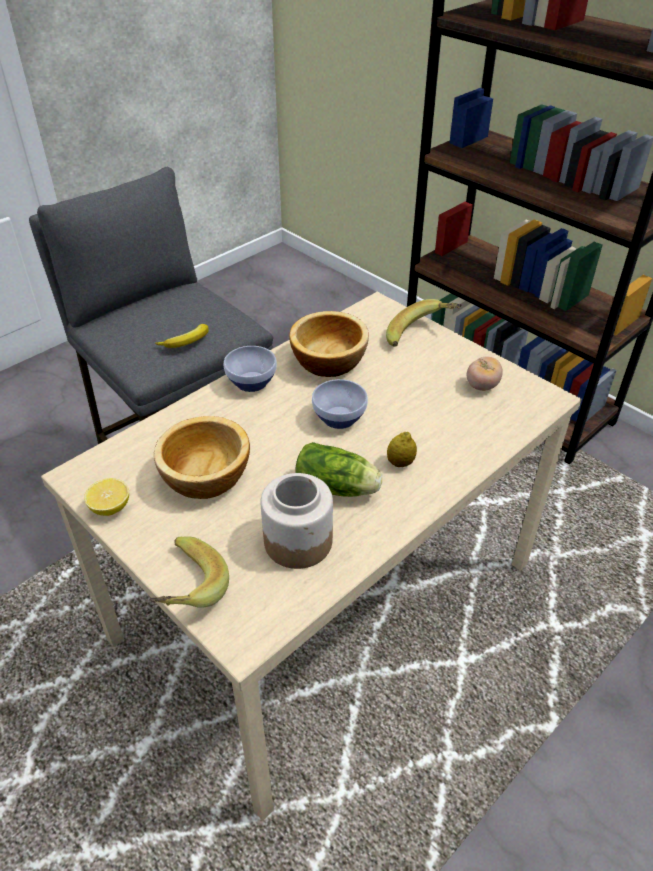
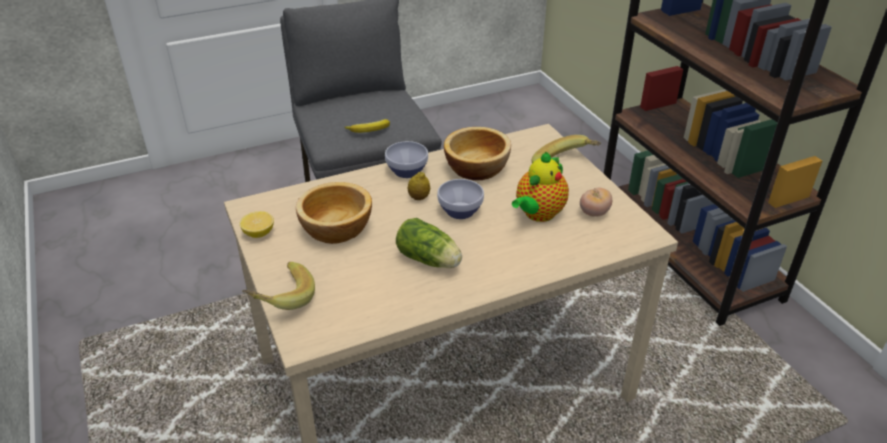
camera: 20 degrees right, 5 degrees down
jar [260,473,333,569] -> none
lemon [387,432,417,467] -> lemon moved to [408,172,430,200]
none -> teapot [512,152,569,222]

